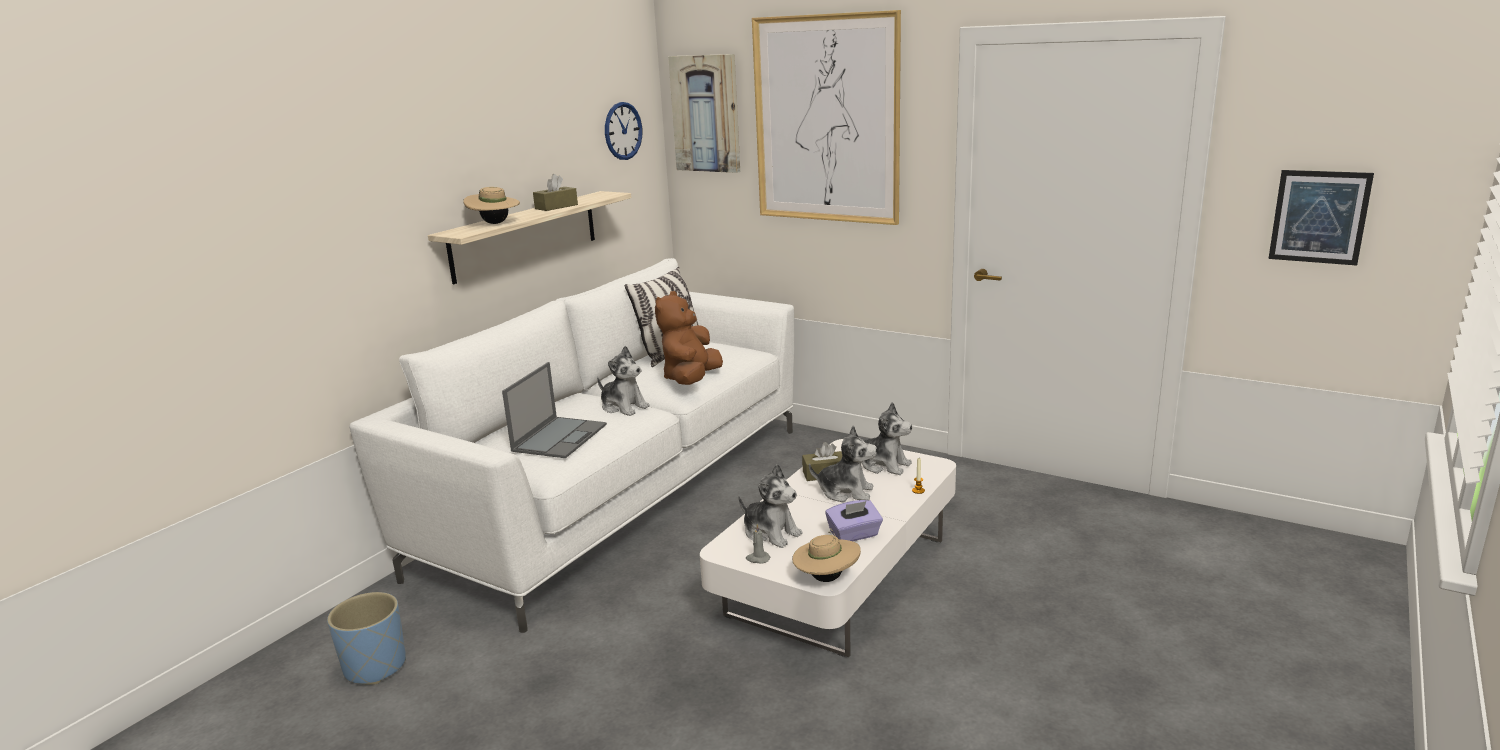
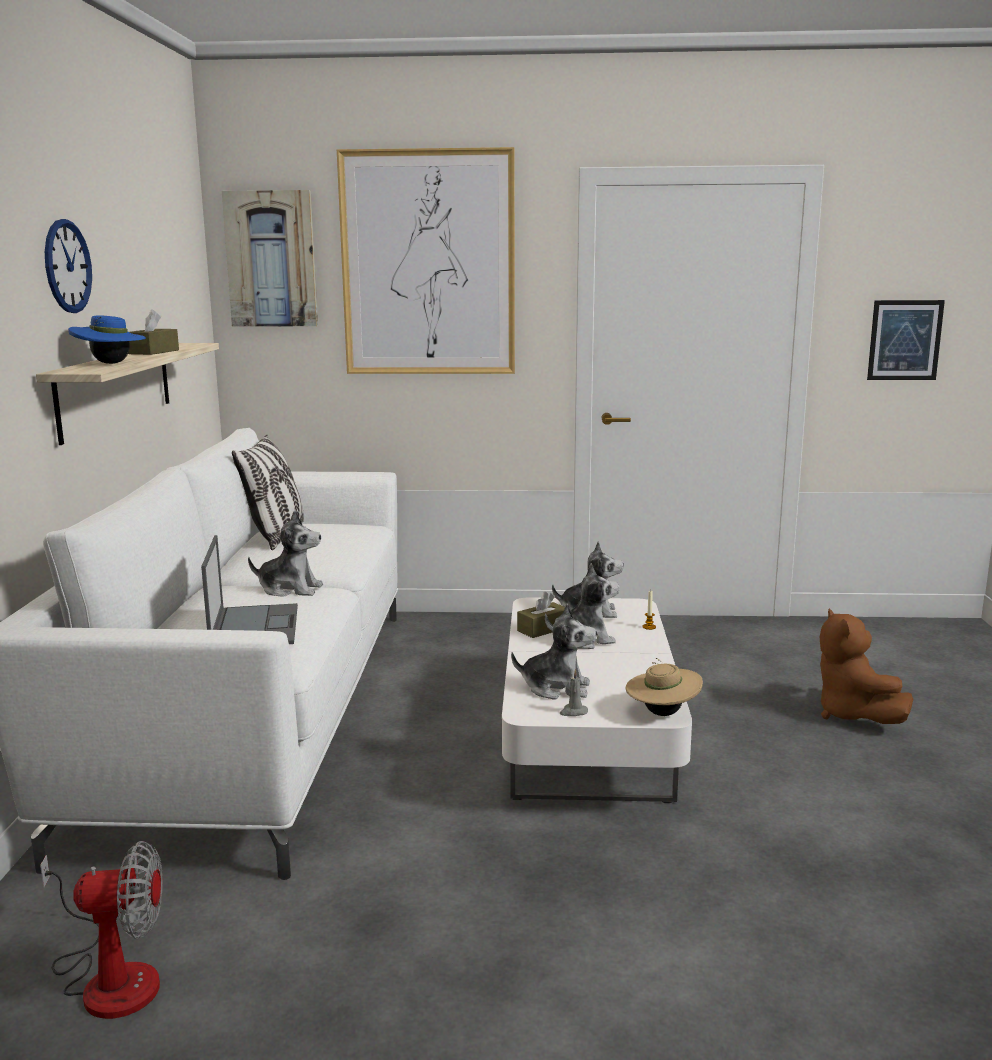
camera: 30 degrees left, 5 degrees down
blue planter [327,592,406,685] -> fan [40,841,163,1019]
beige hat [463,187,520,224] -> blue hat [68,315,146,364]
wall clock [605,102,642,160] -> wall clock moved to [45,219,92,313]
brown plush toy [655,291,723,385] -> brown plush toy moved to [819,608,913,724]
purple tissue box [825,500,883,541] -> none

